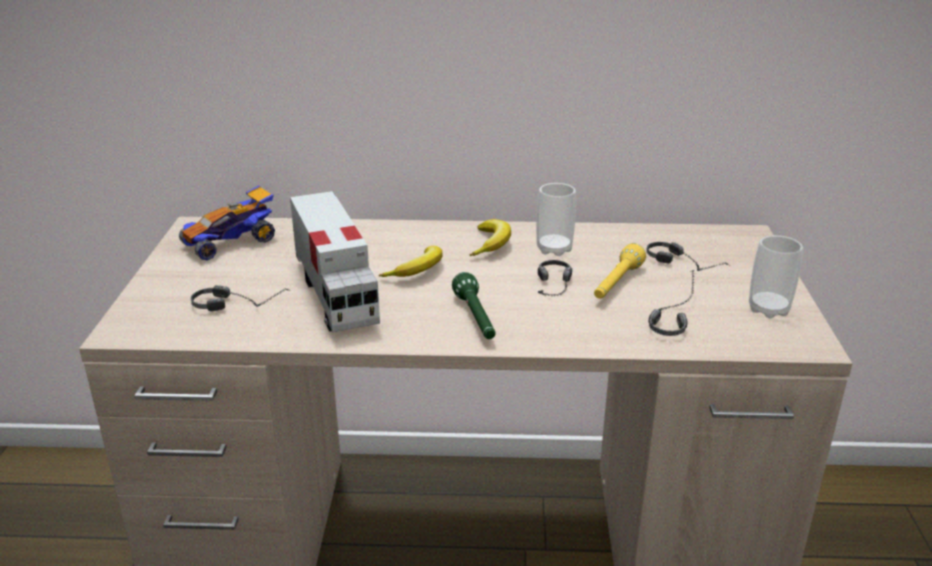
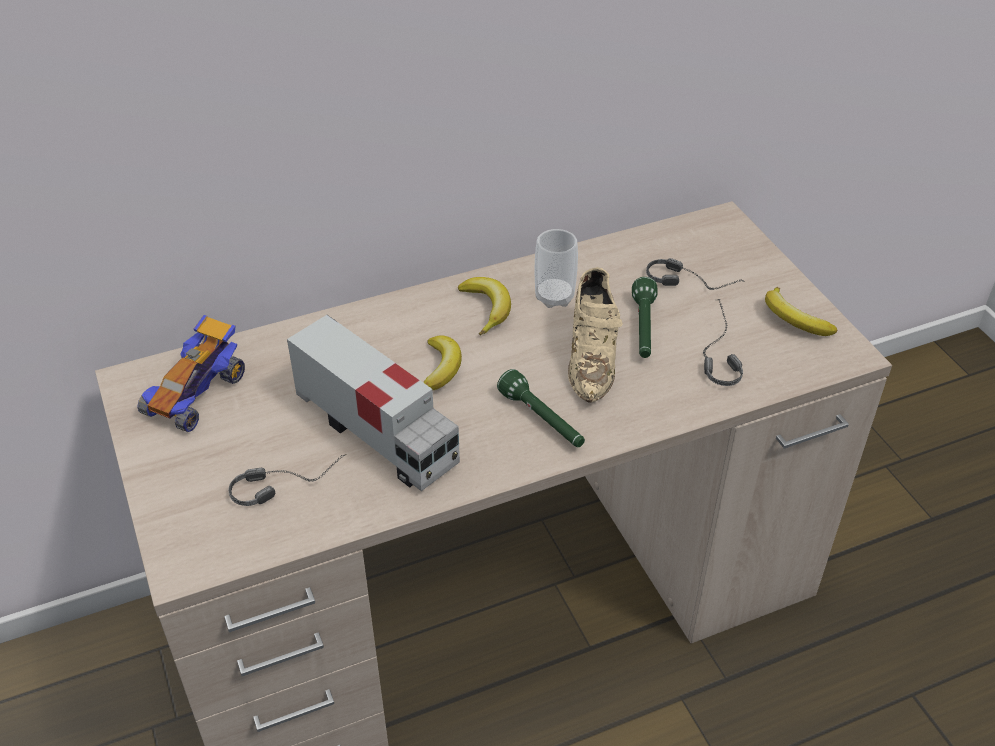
camera: 25 degrees left, 15 degrees up
headphones [538,260,572,296] -> beige shoe [568,267,623,403]
yellow flashlight [594,243,646,299] -> green flashlight [632,277,658,358]
cup [749,235,803,318] -> banana [765,287,837,336]

